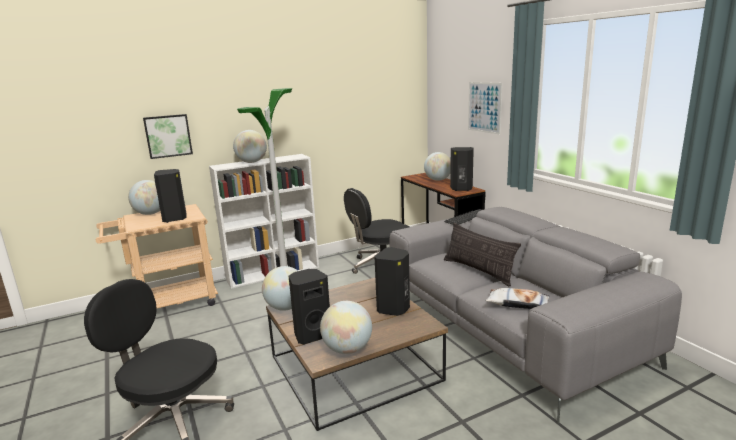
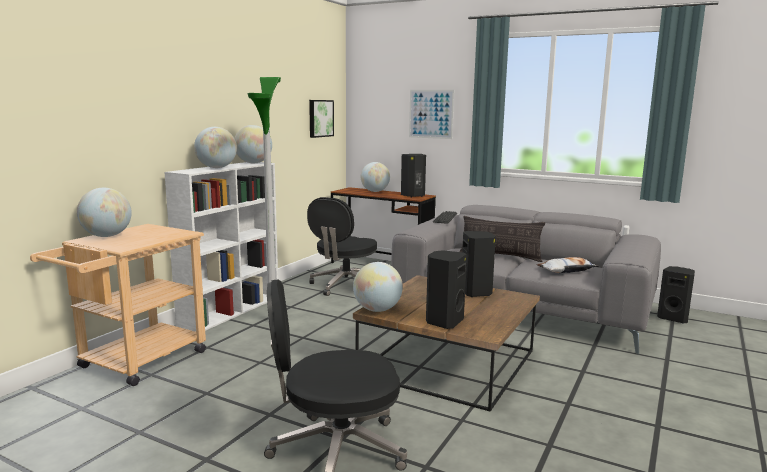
camera: 35 degrees left, 5 degrees down
picture [143,114,193,159] -> picture moved to [309,100,334,138]
black speaker [154,169,187,223] -> black speaker moved to [657,266,695,323]
globe [320,301,372,354] -> globe moved to [234,125,272,163]

